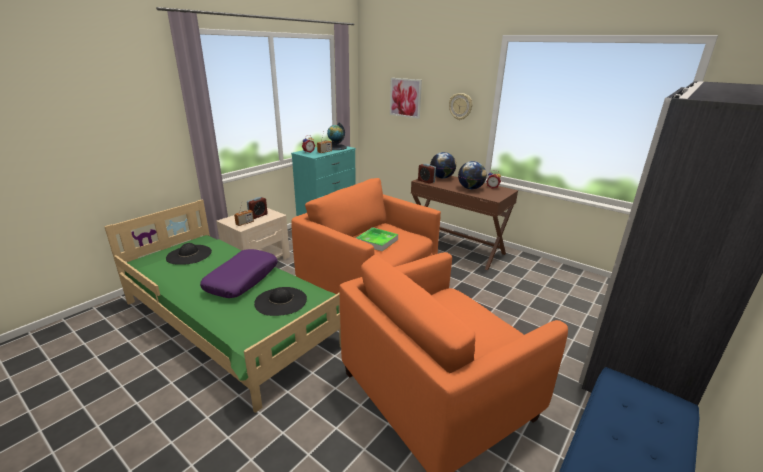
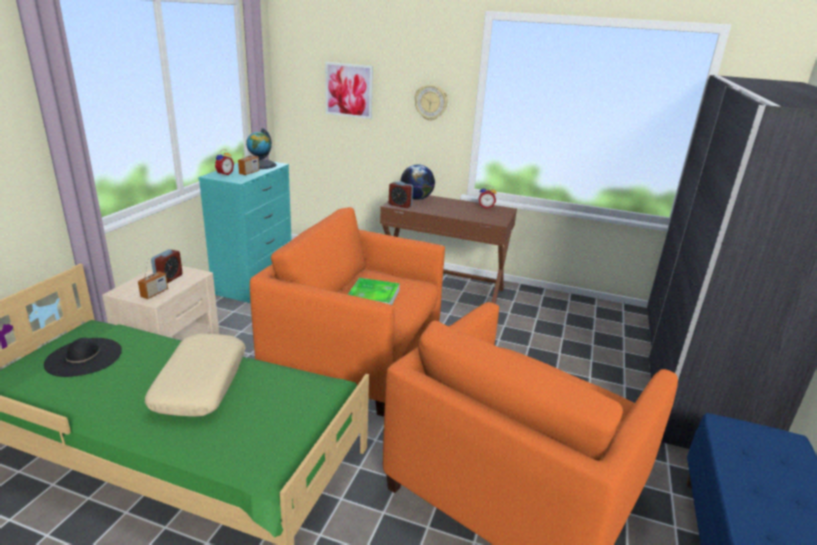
camera: 20 degrees left, 0 degrees up
purple pillow [200,249,278,298] -> beige pillow [145,333,246,417]
black hat [254,287,307,316] -> none
globe [458,161,487,189] -> none

